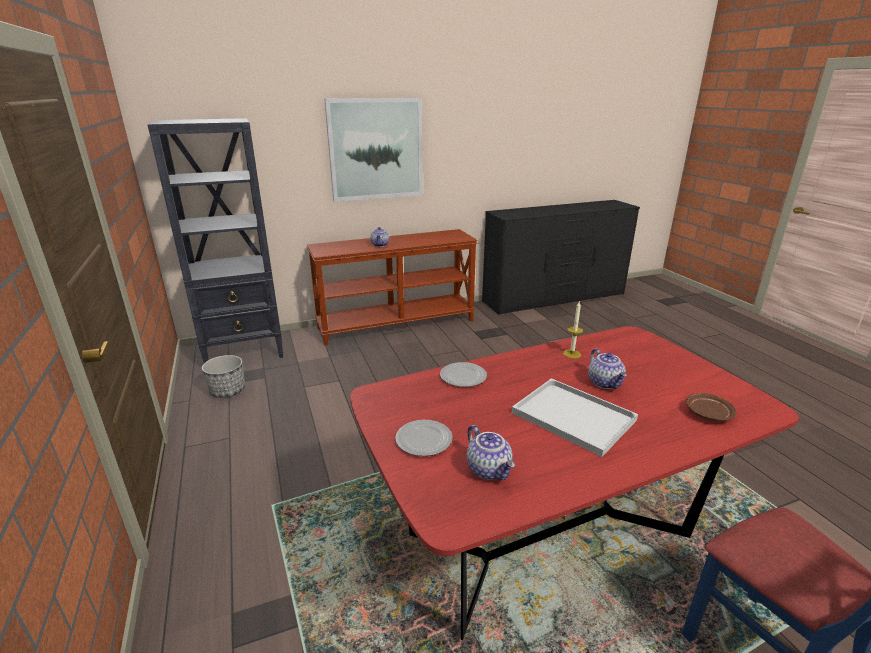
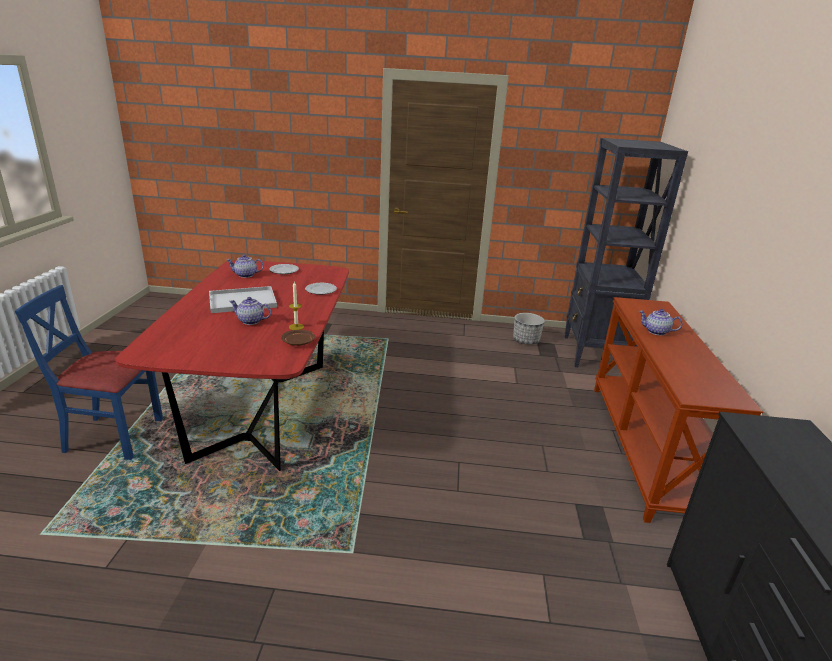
camera: 115 degrees right, 0 degrees up
picture [324,98,423,202] -> none
brown plate [686,393,736,421] -> brown plate moved to [281,330,315,346]

